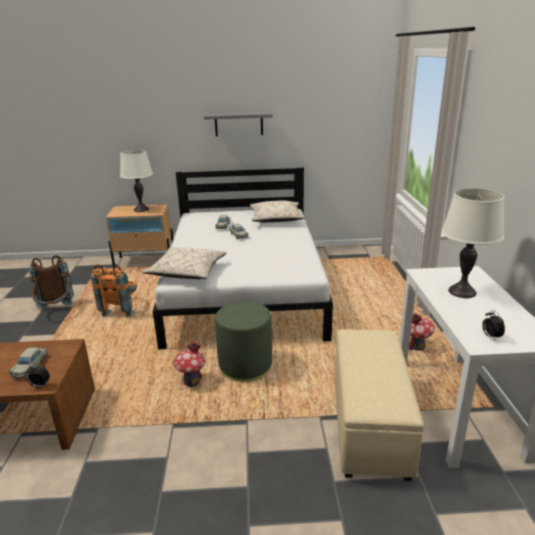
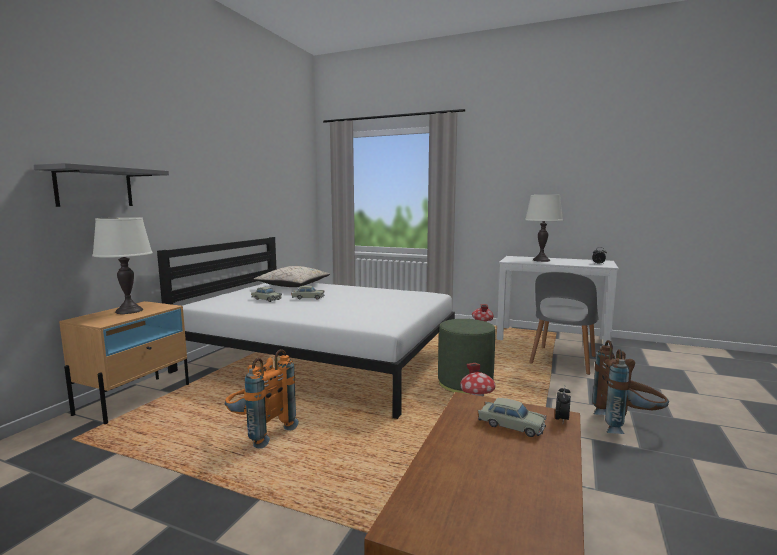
camera: 65 degrees left, 15 degrees down
brown backpack [29,255,74,309] -> brown backpack moved to [593,340,669,434]
beige pillow [142,247,227,279] -> none
grey shelf [204,111,273,136] -> grey shelf moved to [34,163,169,207]
beige ottoman [335,329,424,481] -> grey chair [529,272,598,375]

